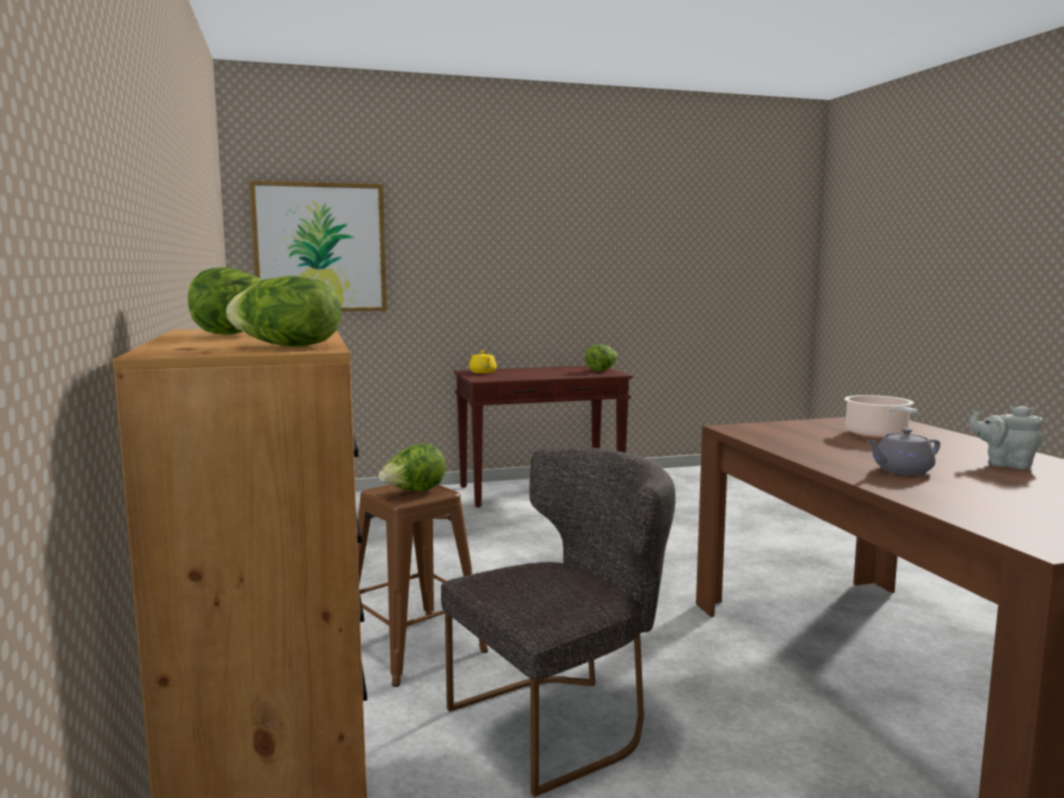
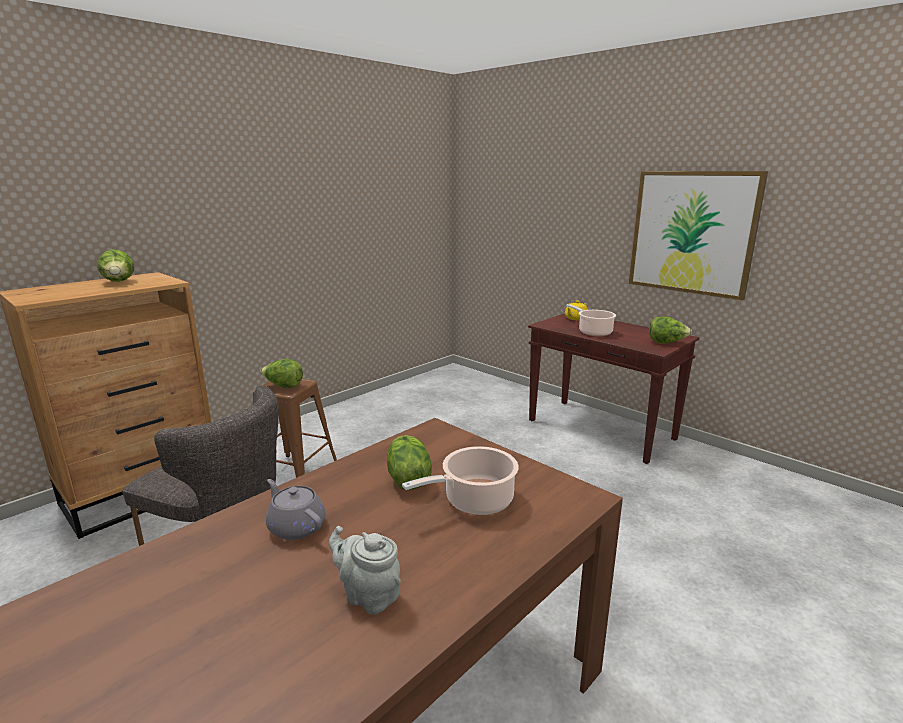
camera: 60 degrees right, 10 degrees up
lettuce [226,276,341,347] -> lettuce moved to [387,435,432,490]
picture [249,180,387,312] -> picture moved to [629,171,768,300]
grey teapot [969,405,1043,469] -> grey teapot turned 60 degrees counterclockwise [329,526,401,615]
none -> cooking pot [566,304,616,336]

